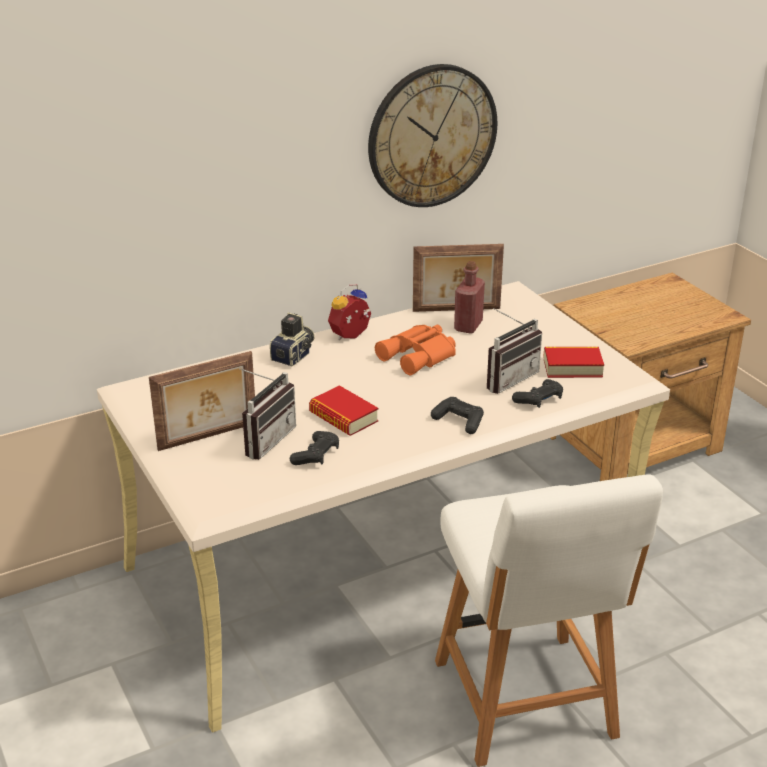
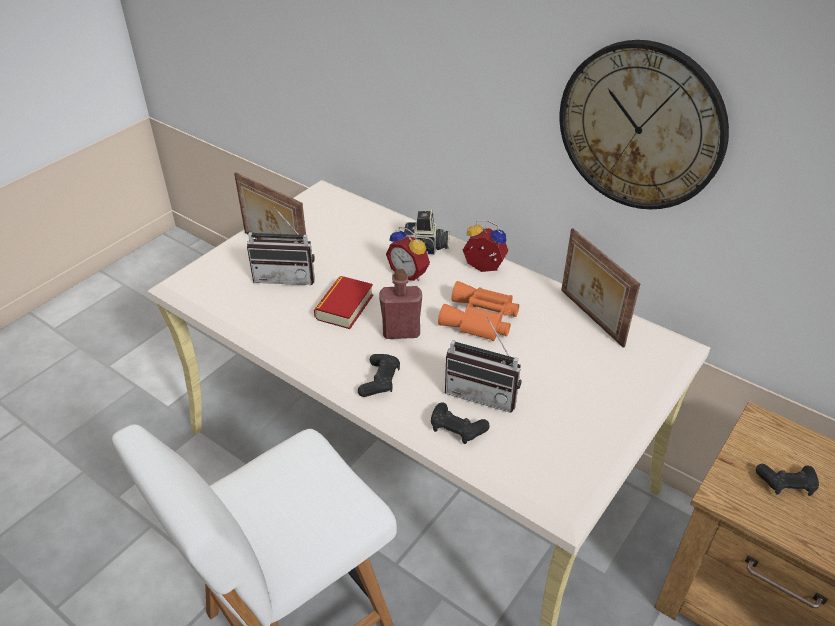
camera: 65 degrees right, 10 degrees up
black game controller [290,431,339,465] -> black game controller moved to [756,464,819,496]
red bottle [454,261,485,334] -> red bottle moved to [379,269,422,339]
book [544,347,604,378] -> none
none -> alarm clock [386,227,430,281]

